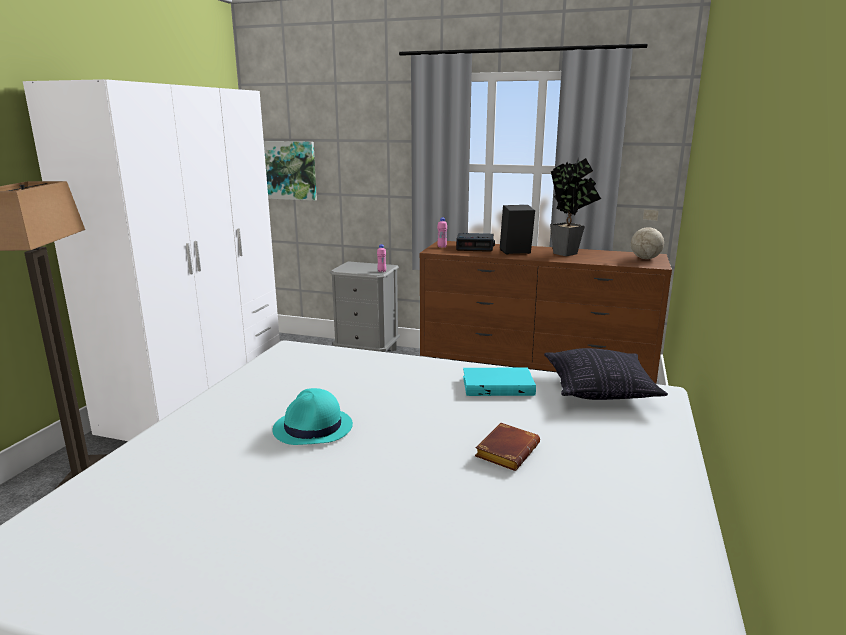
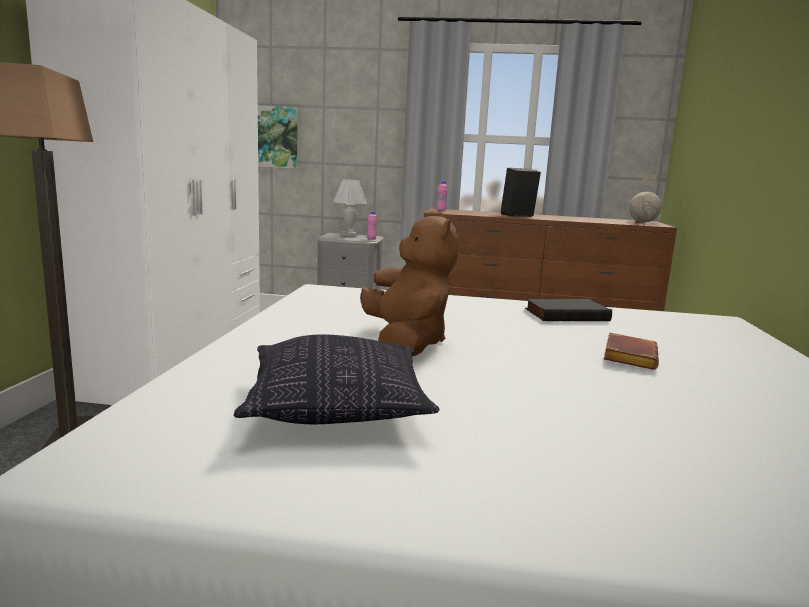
camera: 10 degrees left, 5 degrees down
turquoise hat [272,388,353,445] -> brown plush toy [360,213,458,356]
alarm clock [456,233,495,252] -> none
turquoise book [463,367,536,396] -> black book [525,299,612,321]
pillow [544,348,668,400] -> pillow moved to [234,334,440,424]
potted plant [550,158,601,256] -> none
none -> white table lamp [333,179,367,236]

